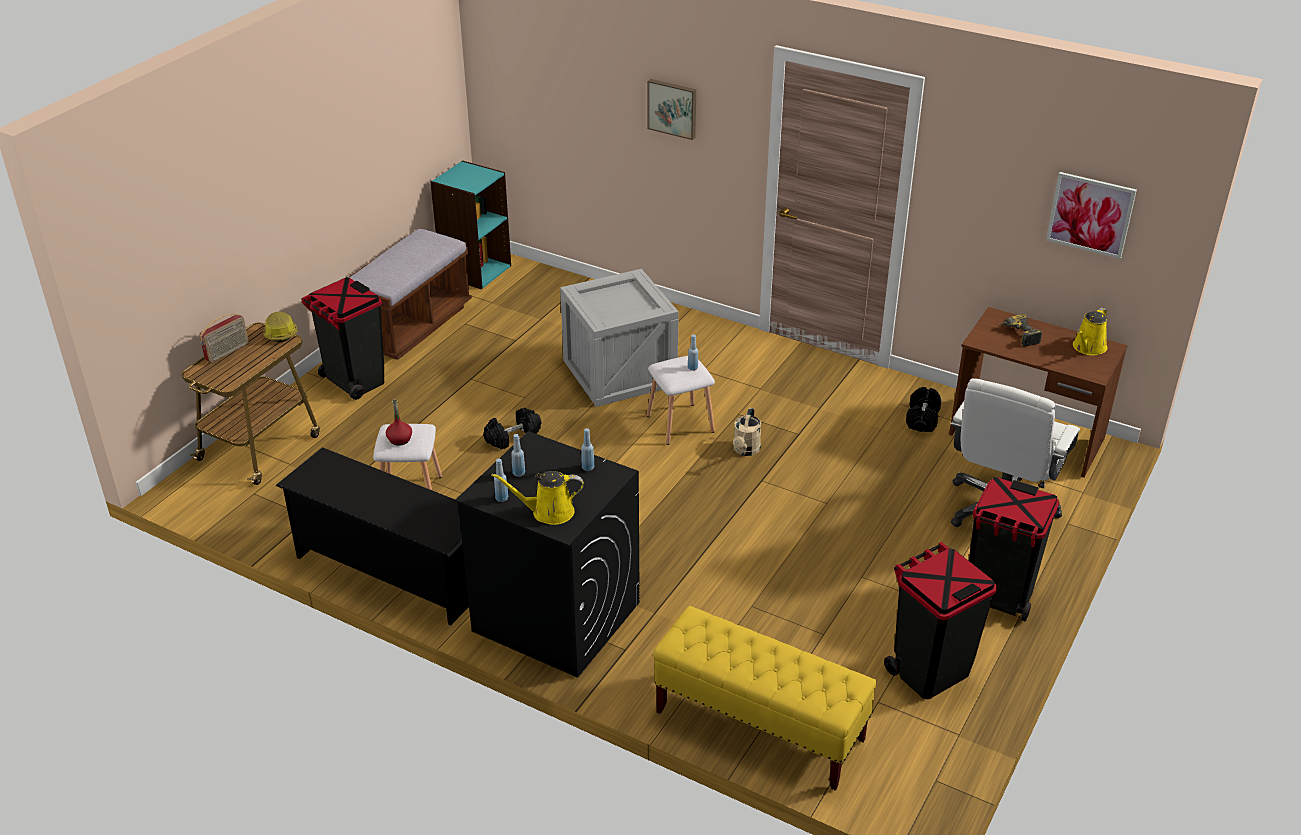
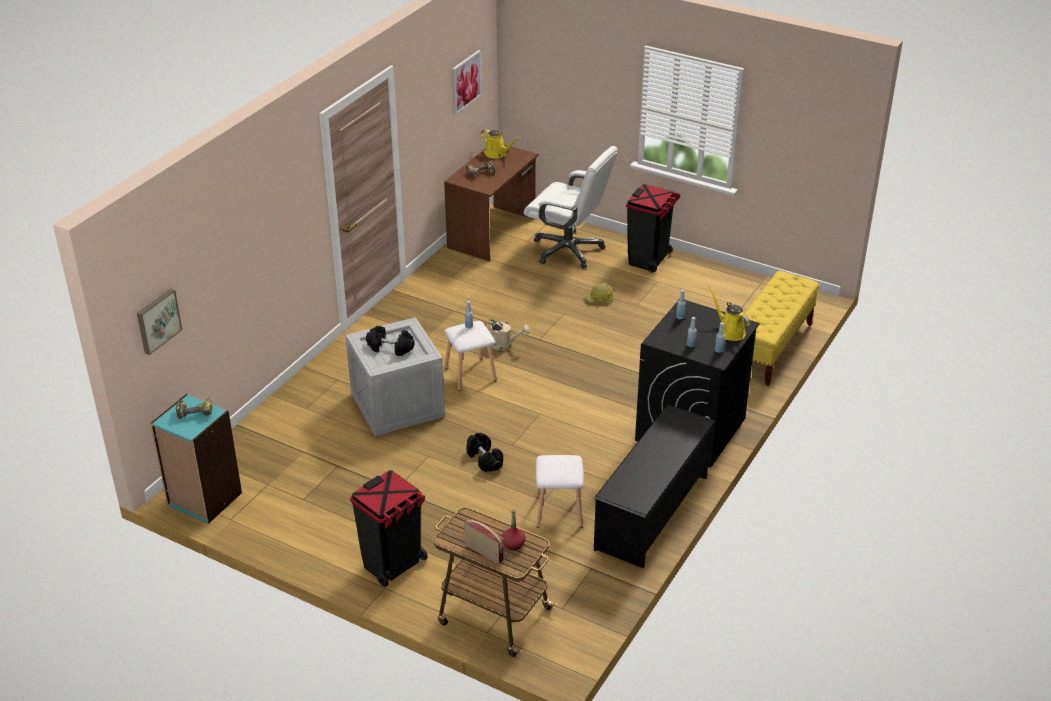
camera: 90 degrees left, 0 degrees up
hard hat [264,311,297,342] -> hard hat moved to [584,283,614,302]
brown bench [348,228,472,360] -> none
red bottle [386,398,412,446] -> red bottle moved to [502,510,526,550]
yellow watering can [491,471,584,525] -> yellow watering can turned 150 degrees clockwise [709,287,750,341]
picture [647,79,696,140] -> picture moved to [137,289,182,355]
black trash can [884,542,997,699] -> none
black dumbbell [906,387,942,432] -> black dumbbell moved to [366,326,414,356]
none -> power drill [176,397,212,419]

